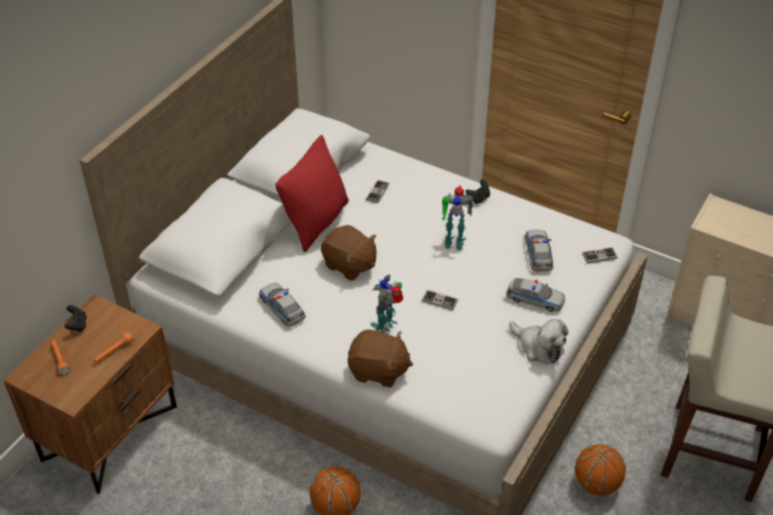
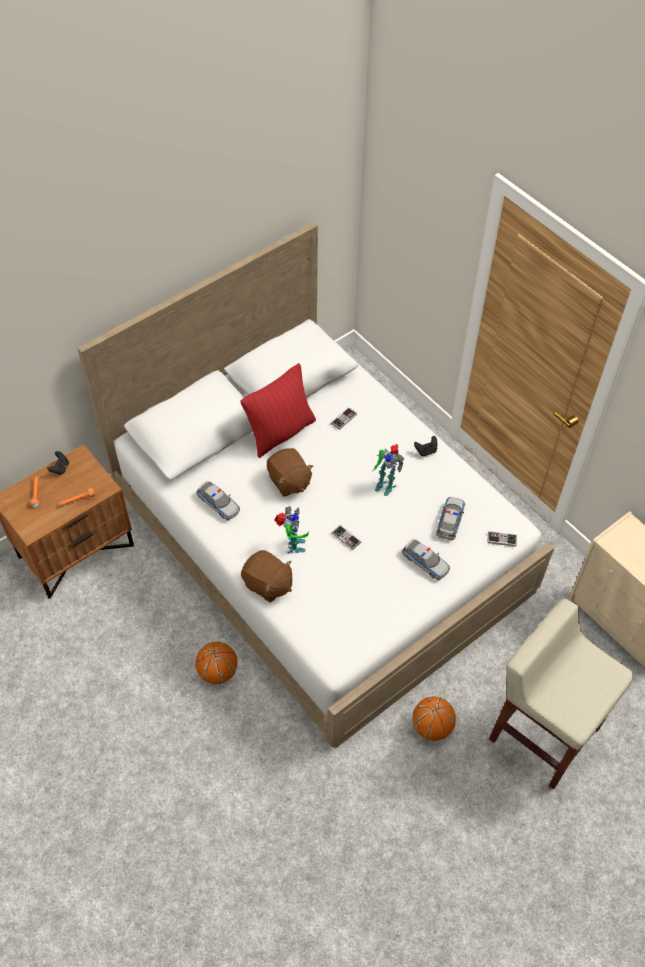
camera: 20 degrees right, 10 degrees up
toy car [259,283,306,327] -> toy car turned 150 degrees clockwise [196,481,240,520]
toy robot [371,274,403,333] -> toy robot turned 120 degrees clockwise [275,506,309,554]
plush toy [509,319,569,364] -> none

